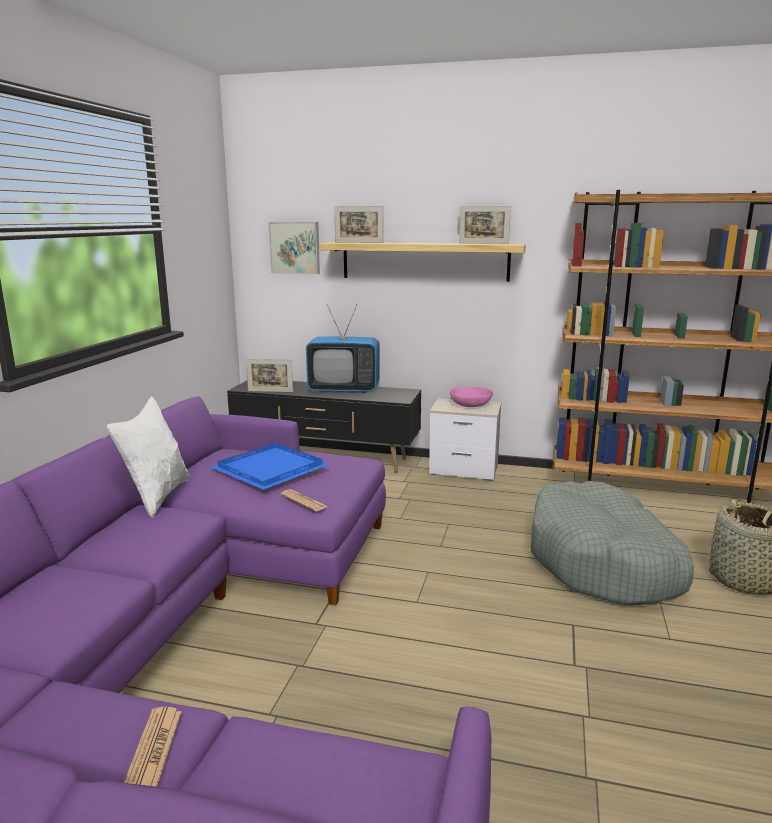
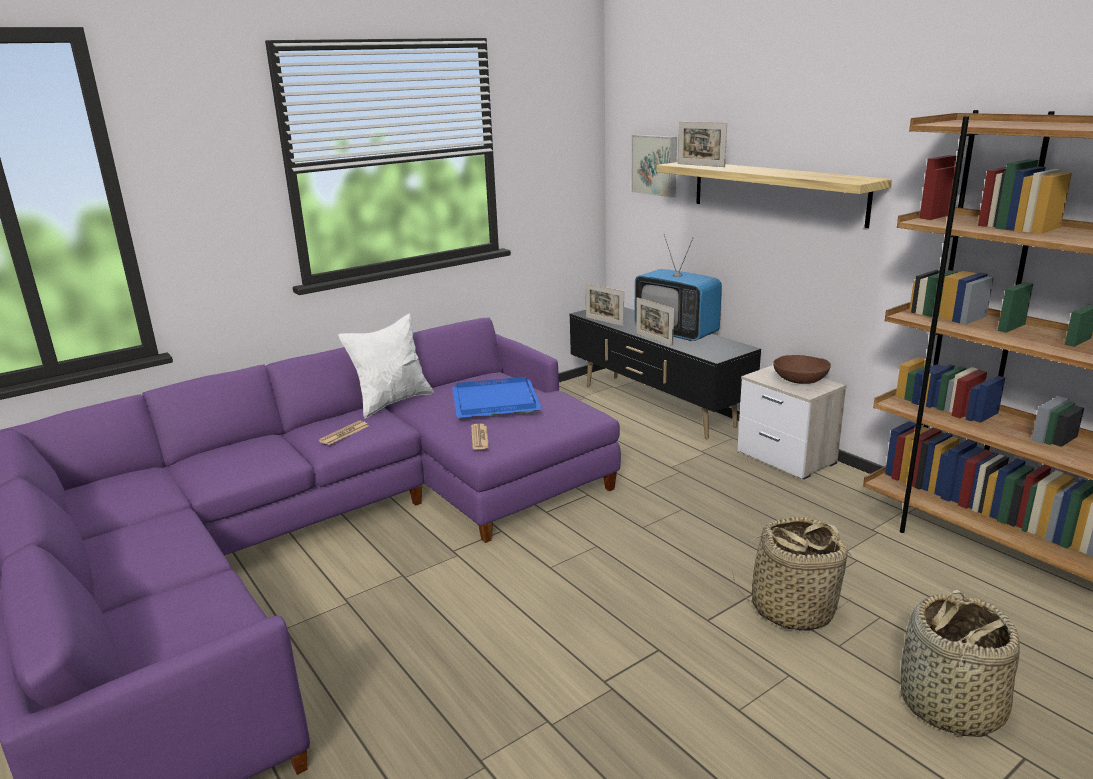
camera: 40 degrees right, 5 degrees up
newspaper [124,707,182,786] -> newspaper moved to [318,421,368,445]
pink bowl [450,387,493,407] -> brown bowl [773,355,831,384]
picture frame [459,206,511,244] -> picture frame moved to [636,297,674,346]
grey dog bed [530,481,694,605] -> basket [732,517,852,631]

